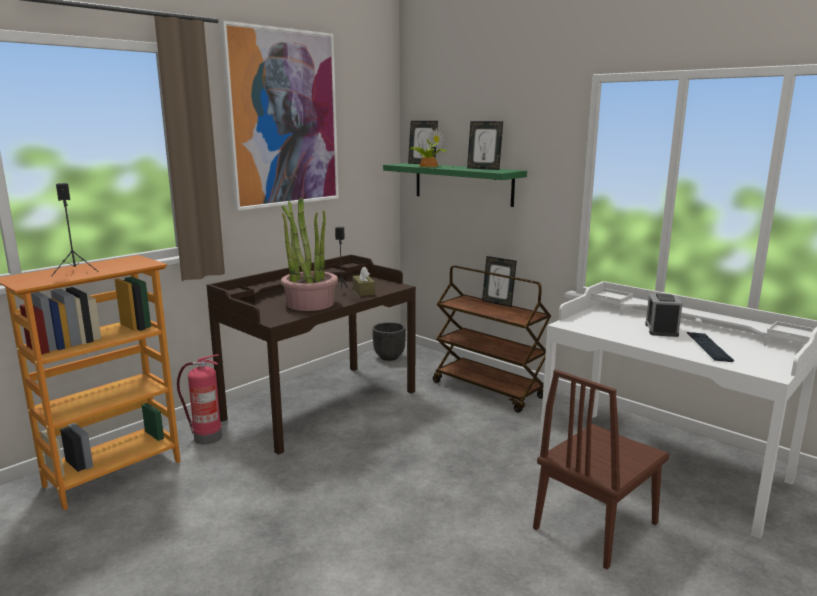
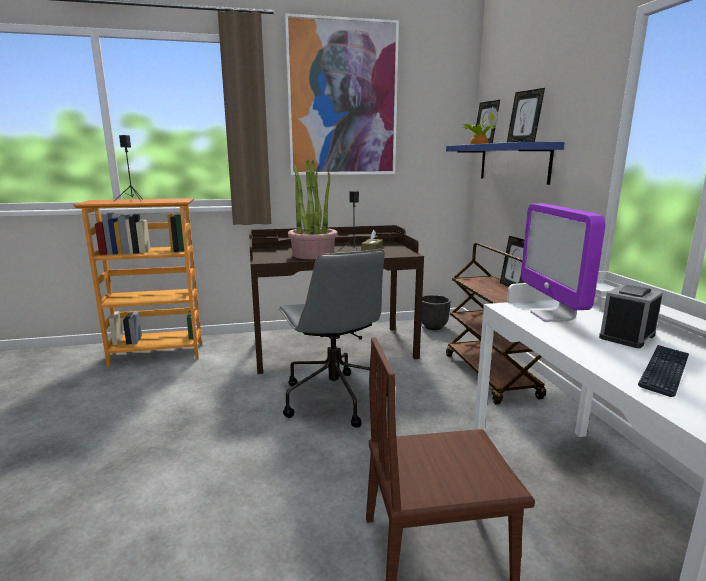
camera: 35 degrees right, 0 degrees up
fire extinguisher [177,354,222,444] -> none
green shelf [383,163,527,207] -> blue shelf [446,142,564,185]
none -> grey office chair [278,249,388,428]
none -> monitor [521,203,606,322]

